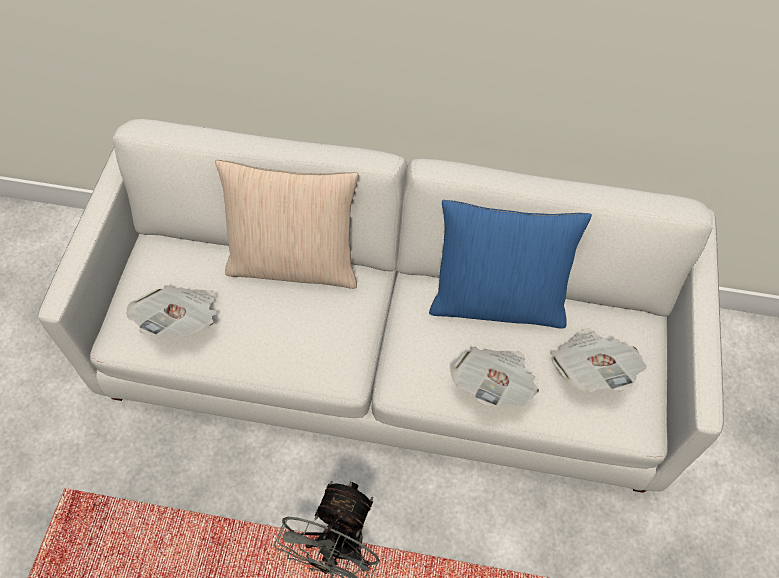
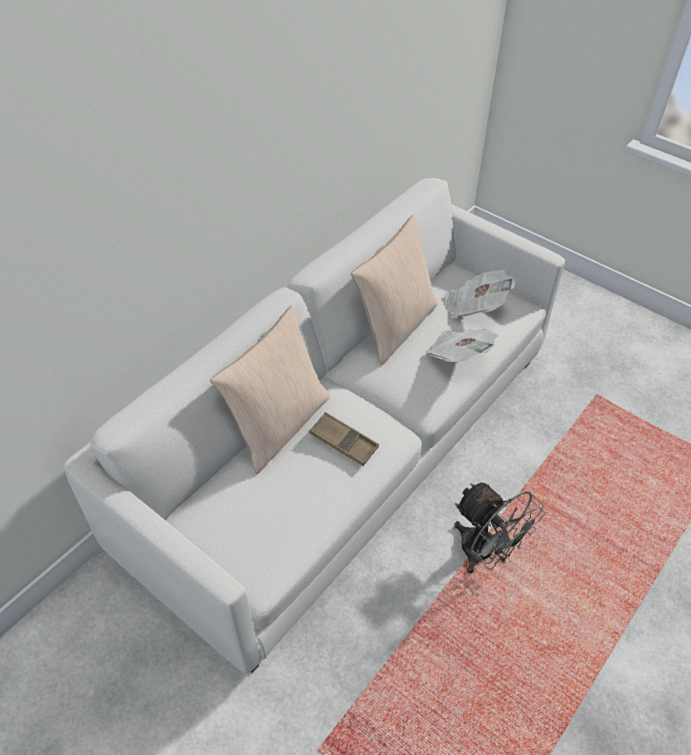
camera: 60 degrees left, 10 degrees down
newspaper [126,285,217,336] -> none
blue pillow [429,200,592,329] -> beige pillow [351,215,438,365]
none -> brown tray [309,412,379,466]

